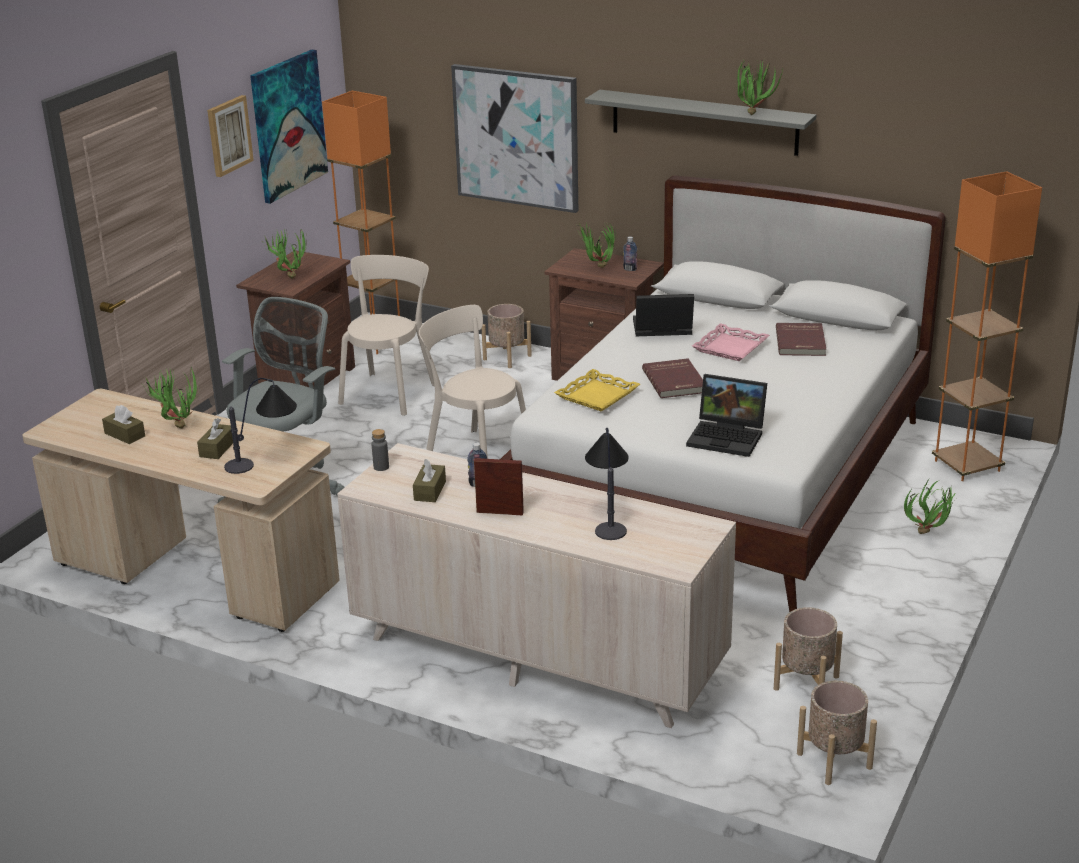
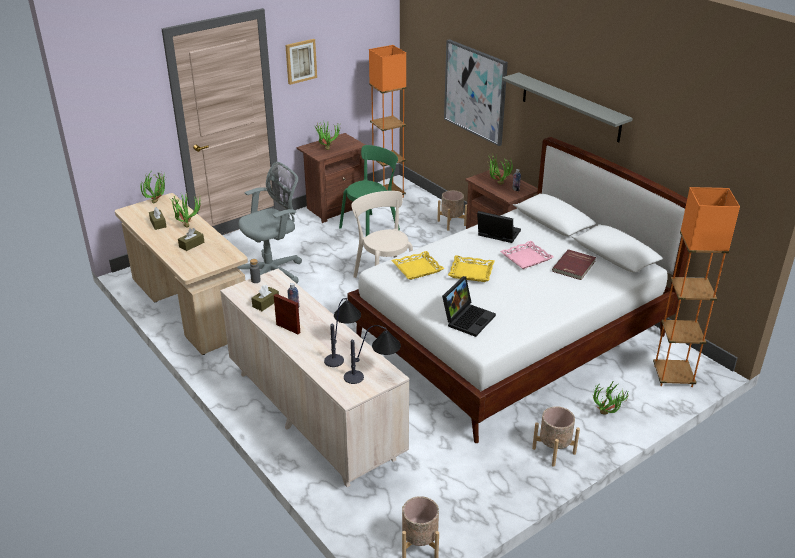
camera: 25 degrees right, 5 degrees up
table lamp [224,378,297,474] -> table lamp moved to [344,325,401,384]
picture [250,49,328,204] -> none
beige chair [338,255,434,416] -> green chair [339,145,400,236]
red book [642,358,703,398] -> yellow tray [448,255,495,282]
laptop [686,374,767,457] -> laptop turned 105 degrees counterclockwise [442,276,496,337]
potted plant [737,60,783,115] -> potted plant moved to [141,172,165,203]
beige planter [774,607,843,691] -> beige planter moved to [532,406,580,467]

